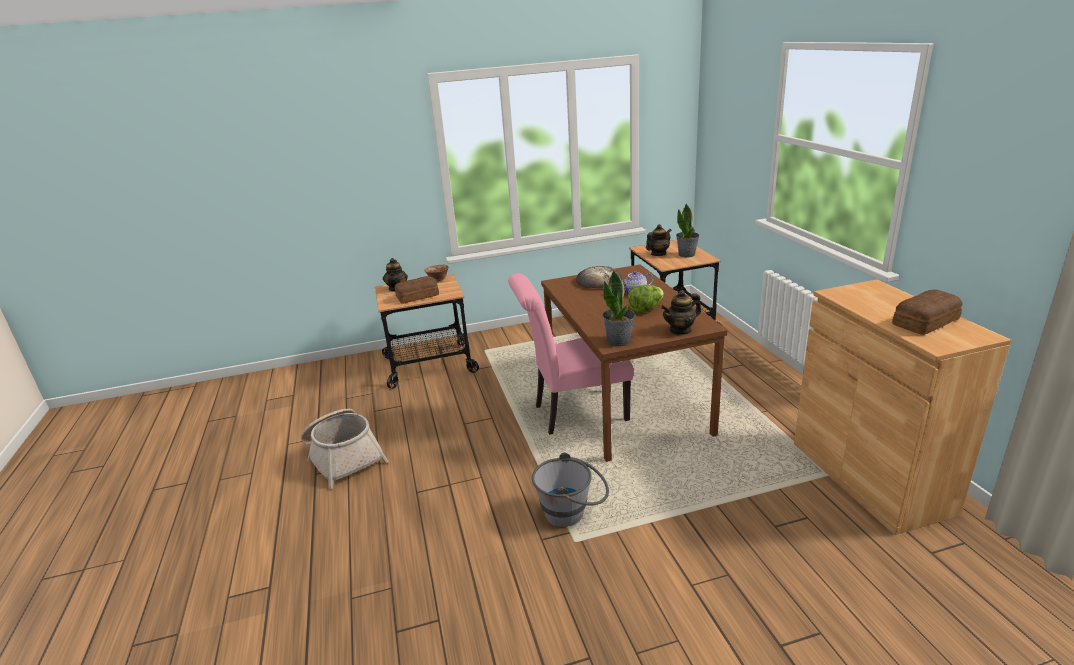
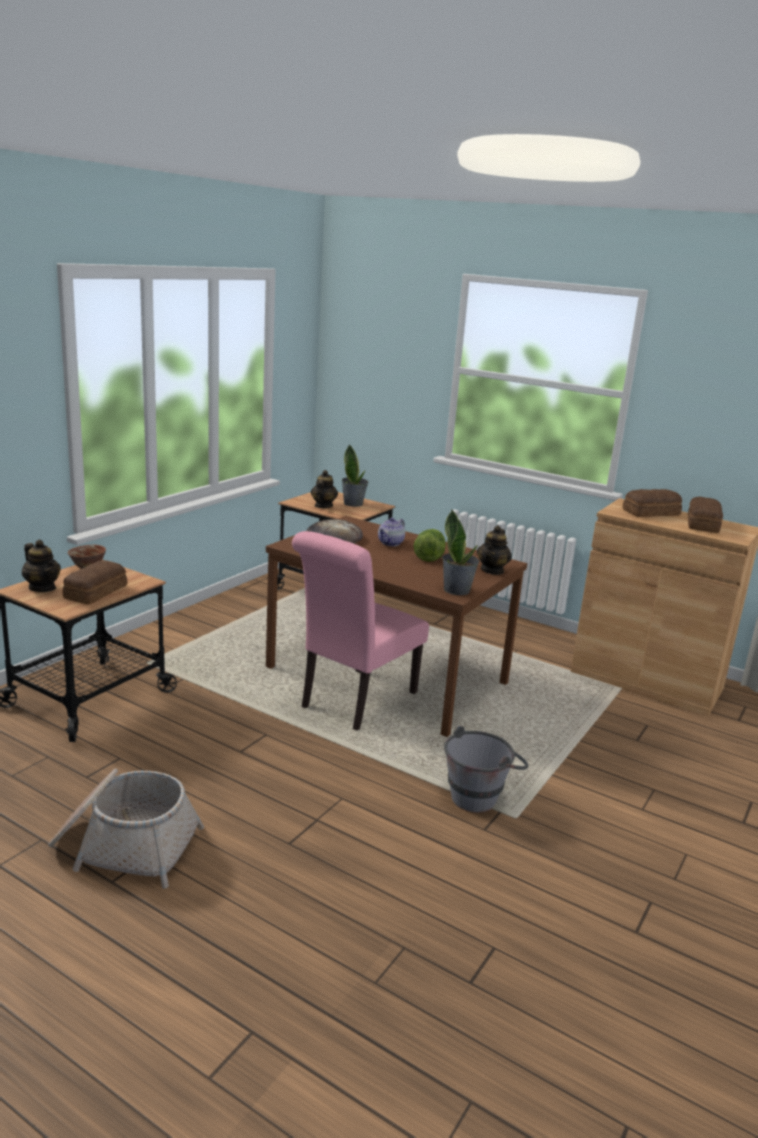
camera: 45 degrees left, 5 degrees down
none -> bread [623,489,682,517]

